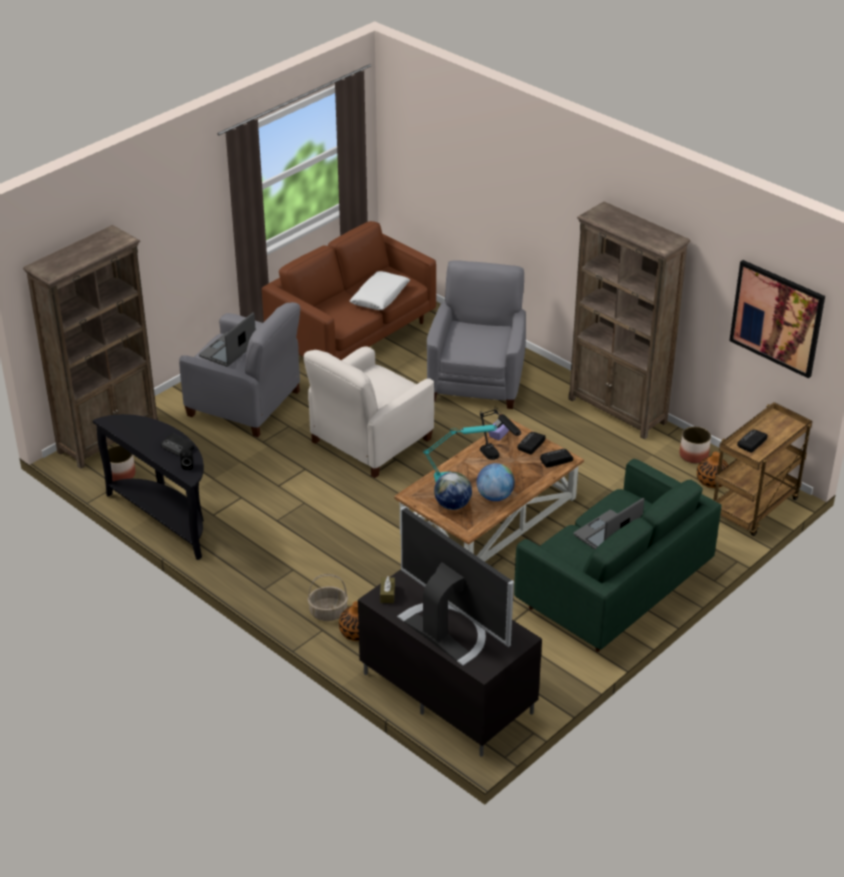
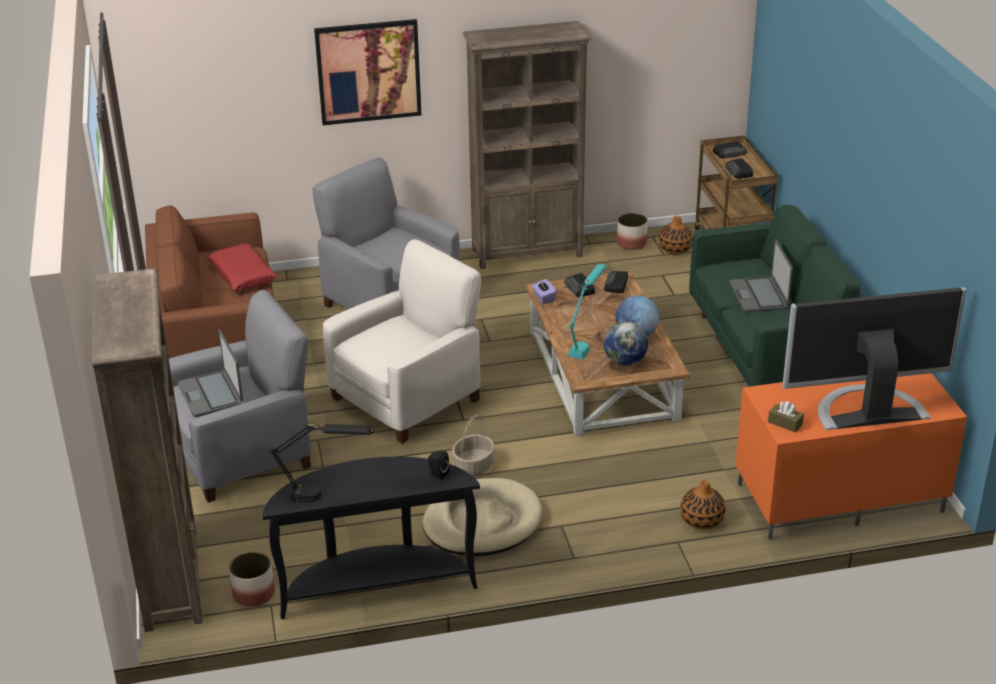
camera: 55 degrees left, 5 degrees down
radio [161,433,194,456] -> radio moved to [713,141,747,158]
white armchair [304,346,434,478] -> white armchair turned 120 degrees counterclockwise [323,239,481,444]
basket [308,574,348,621] -> basket moved to [452,414,495,476]
white pillow [350,271,410,310] -> red pillow [207,244,277,292]
black tv stand [358,569,542,757] -> orange tv stand [735,373,967,540]
black table lamp [480,407,521,460] -> black table lamp moved to [269,423,374,502]
picture [729,260,825,379] -> picture moved to [314,19,422,125]
none -> beige dog bed [423,478,543,556]

